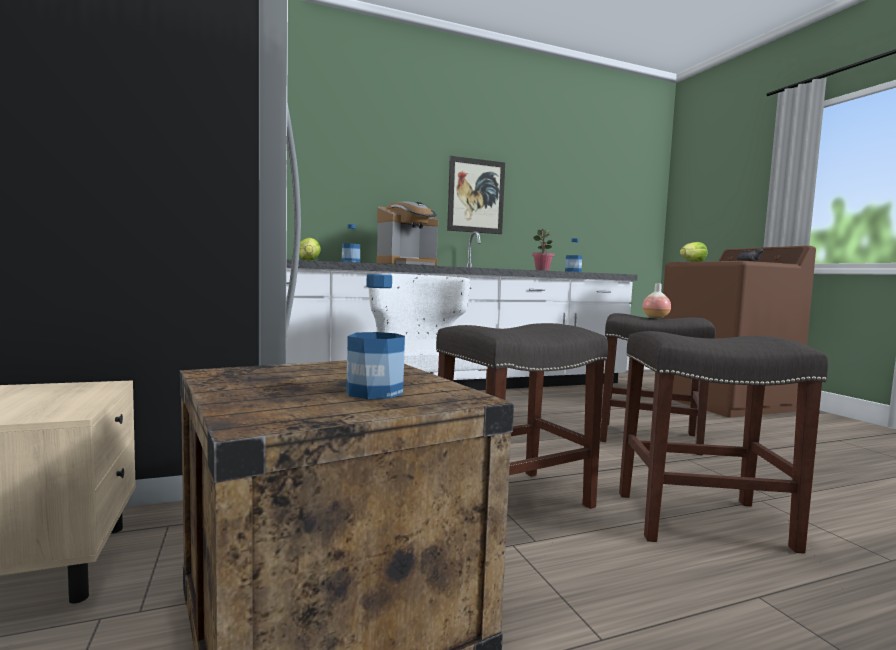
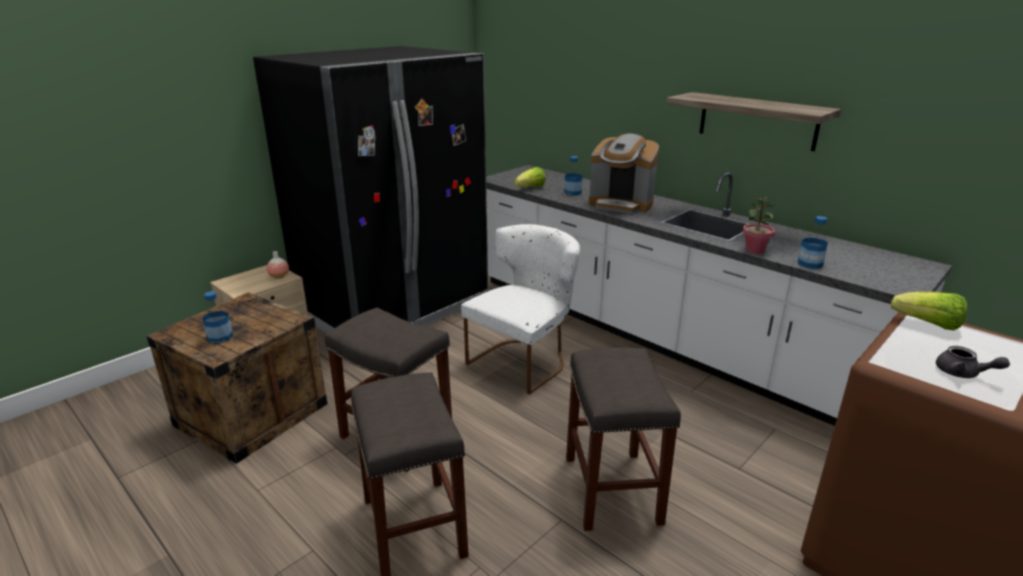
camera: 65 degrees right, 20 degrees up
picture [447,156,505,234] -> shelf [667,92,841,151]
vase [642,283,671,318] -> vase moved to [267,251,289,279]

